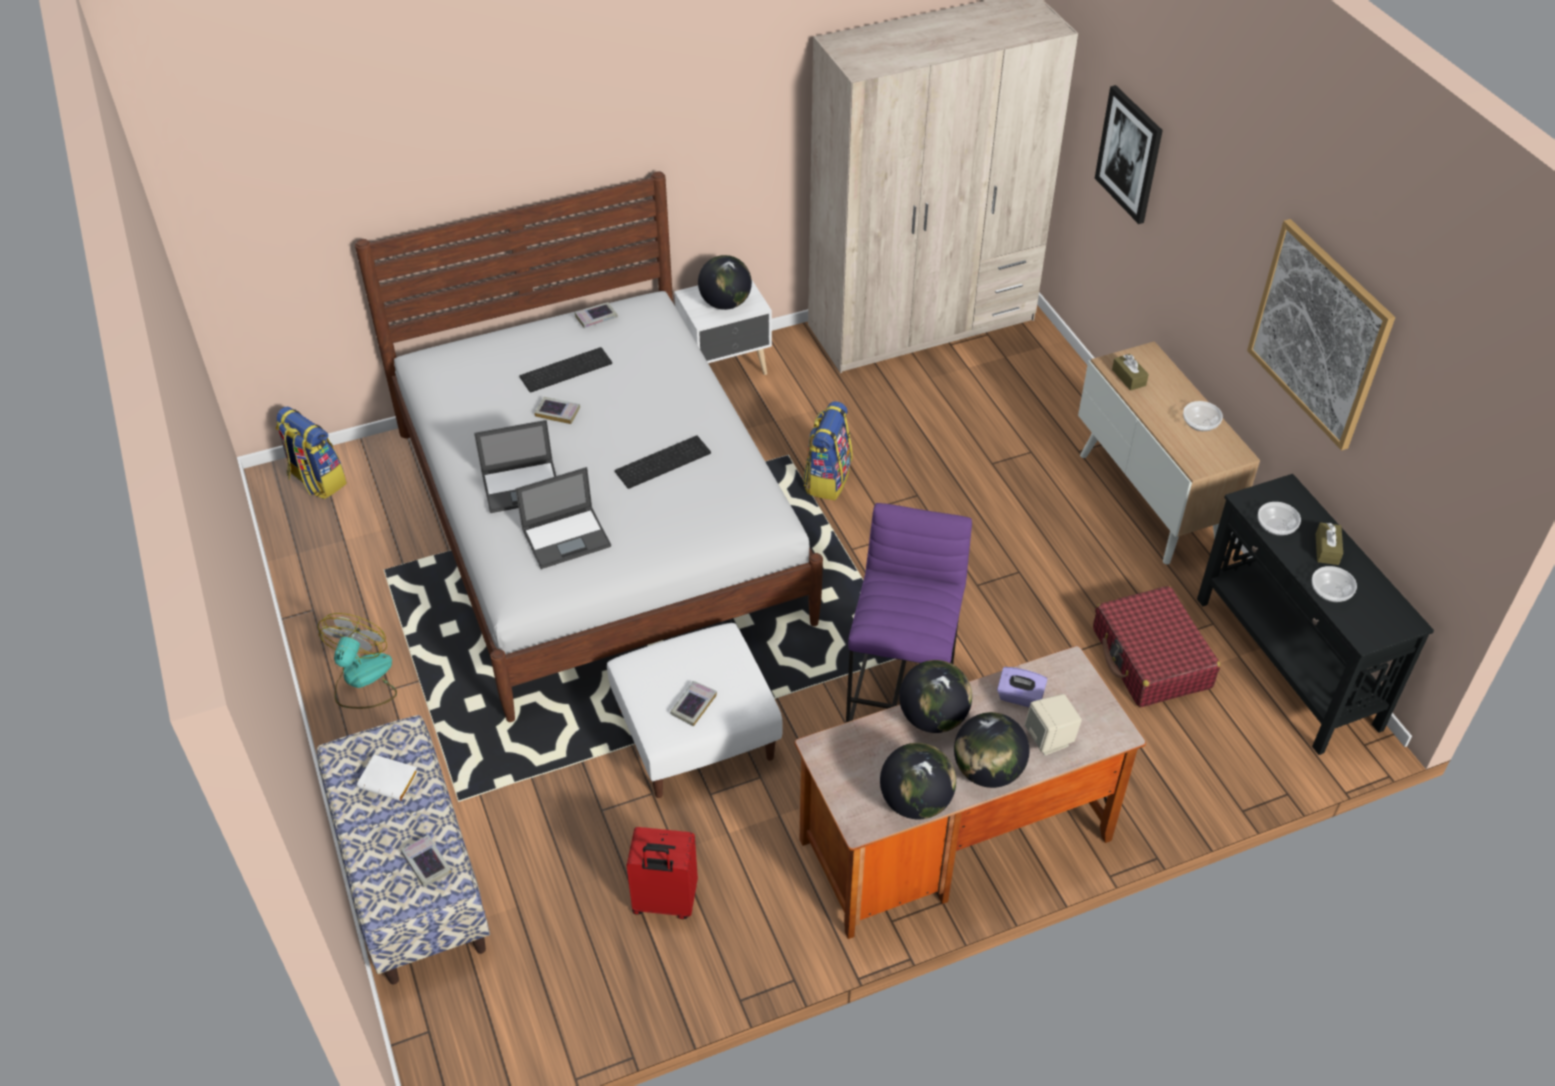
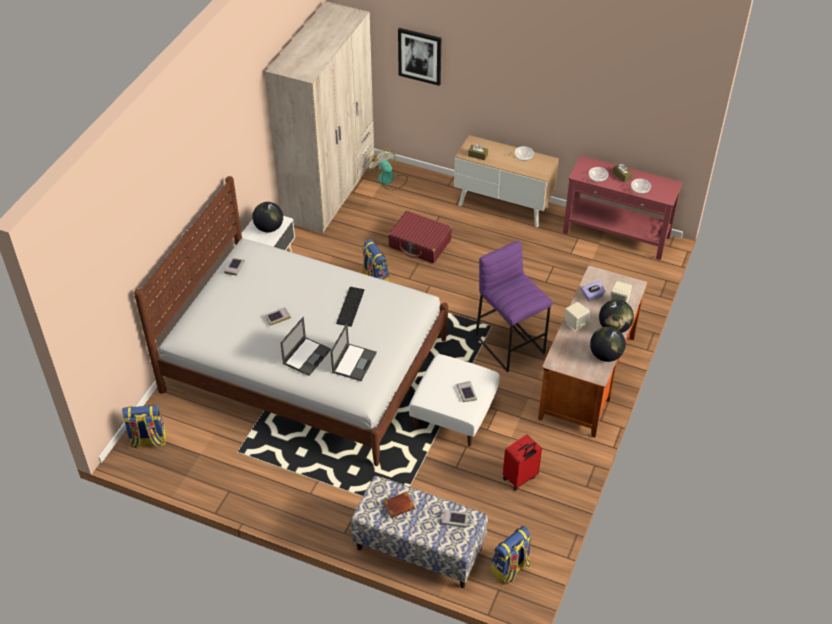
camera: 45 degrees left, 0 degrees up
fan [318,613,397,709] -> fan moved to [368,148,408,191]
white book [357,755,418,801] -> brown book [383,492,415,518]
keyboard [520,347,612,393] -> none
globe [899,660,972,733] -> beige speaker [565,302,590,332]
red suitcase [1093,586,1220,707] -> red suitcase moved to [388,211,452,263]
black console table [1197,474,1434,755] -> red console table [563,155,683,260]
picture [1247,219,1395,450] -> none
none -> backpack [490,526,532,585]

